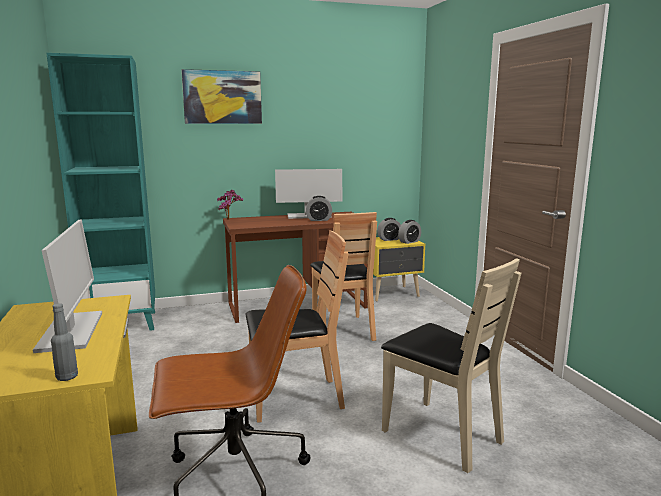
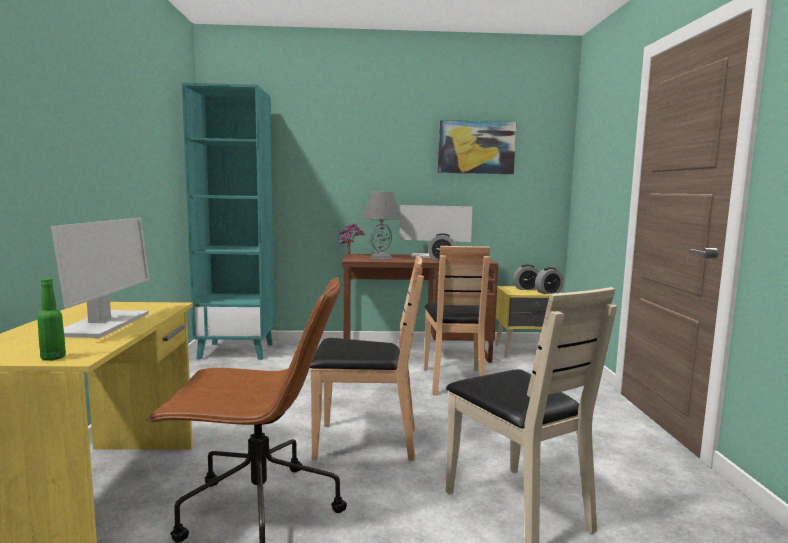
camera: 15 degrees right, 5 degrees down
grey bottle [51,303,78,381] -> green bottle [37,278,66,361]
picture [181,69,262,124] -> picture moved to [438,120,516,174]
none -> grey table lamp [363,191,401,260]

